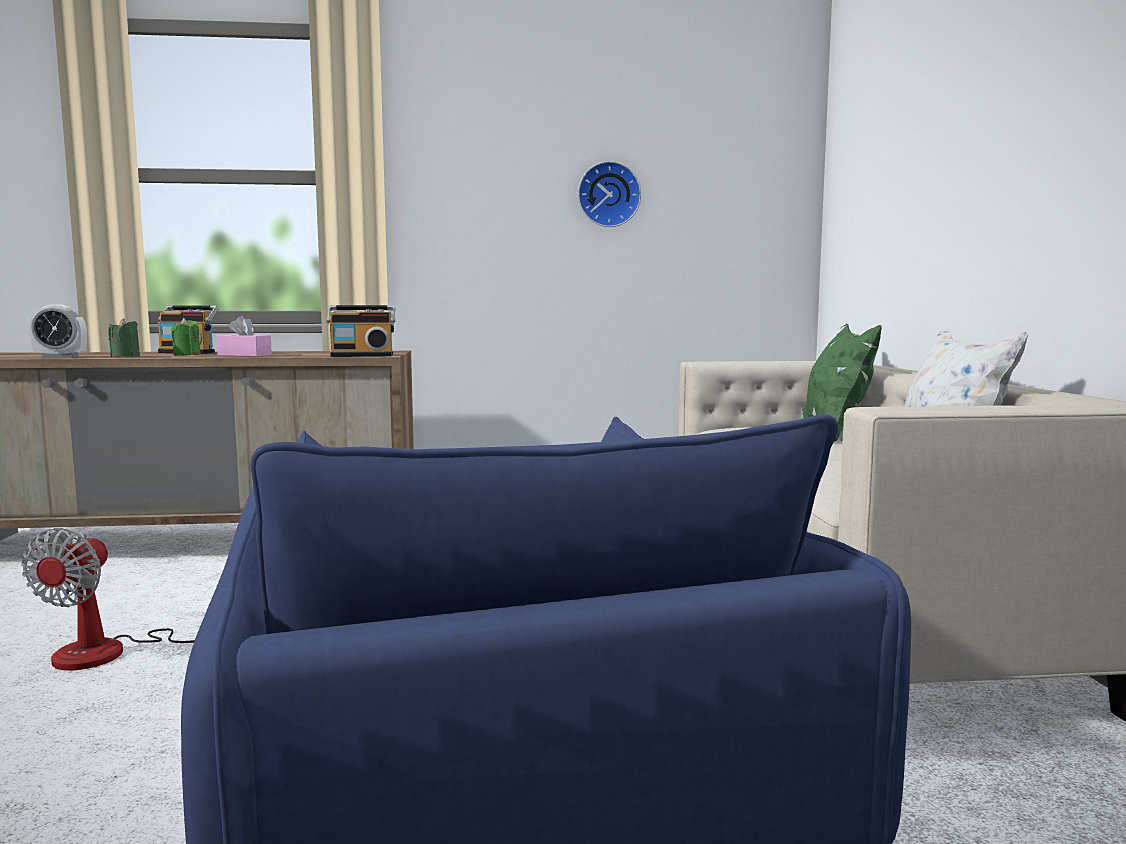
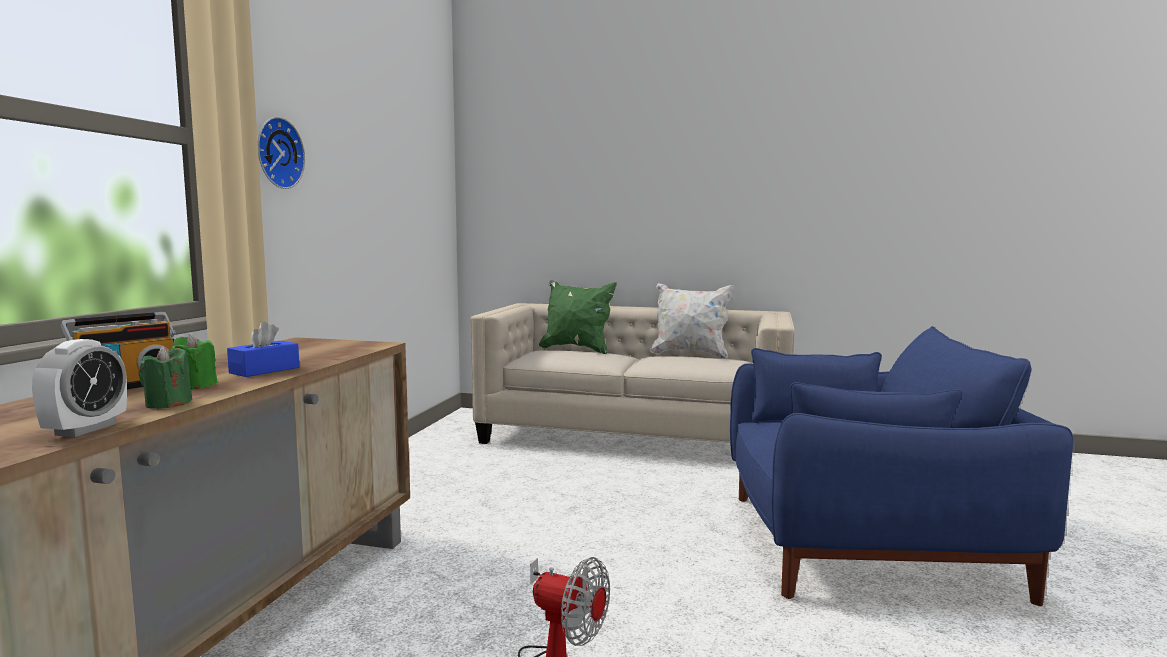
camera: 70 degrees left, 0 degrees up
pink tissue box [216,316,272,356] -> blue tissue box [227,321,299,377]
radio [326,305,395,357] -> none
wall clock [578,161,641,227] -> wall clock moved to [258,117,305,189]

